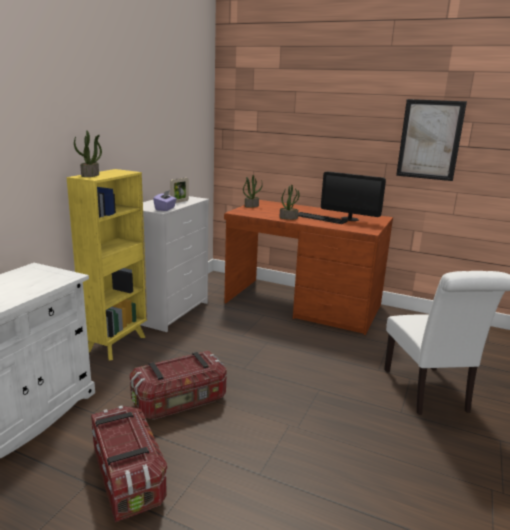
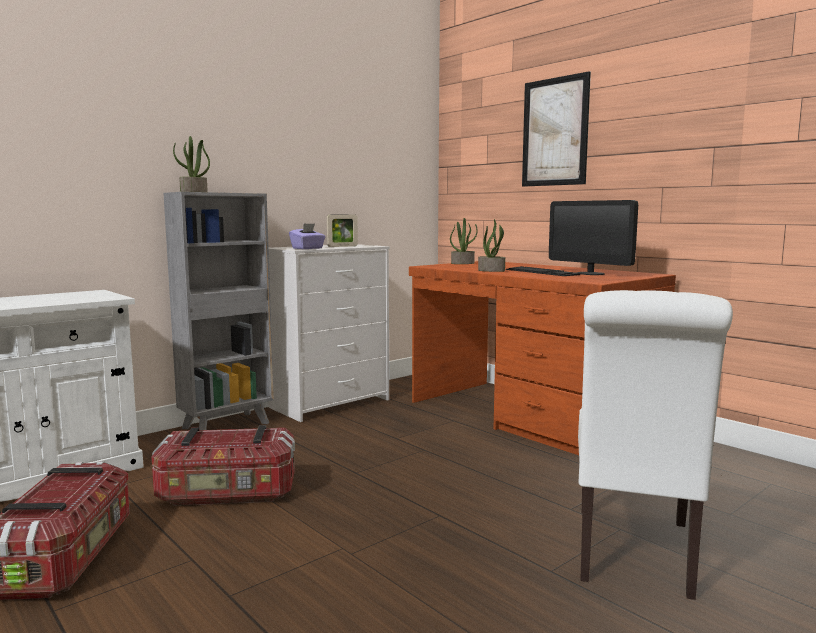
camera: 25 degrees right, 10 degrees down
yellow bookcase [67,169,147,360] -> grey bookcase [164,192,274,430]
picture [396,99,467,181] -> picture moved to [522,71,591,187]

